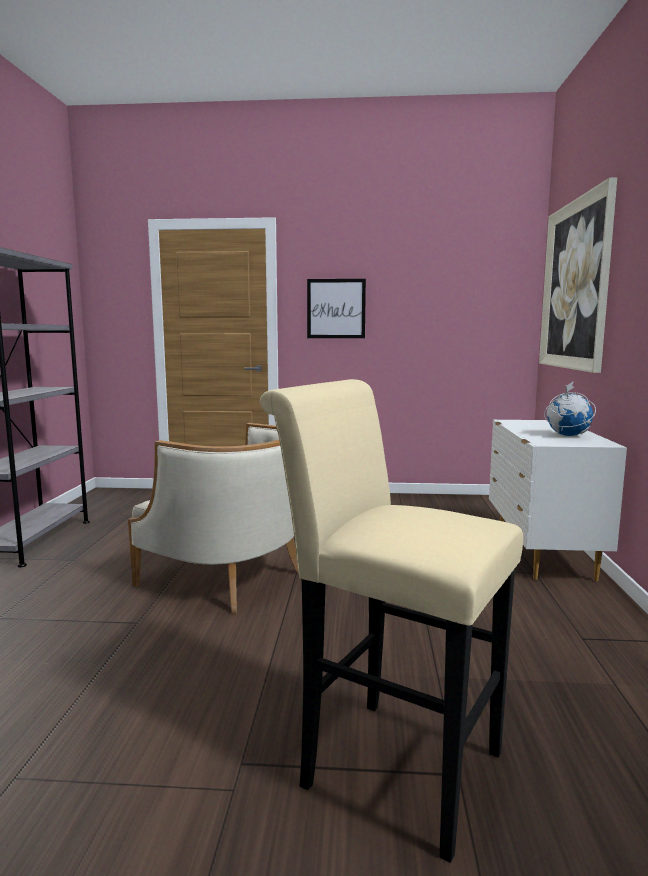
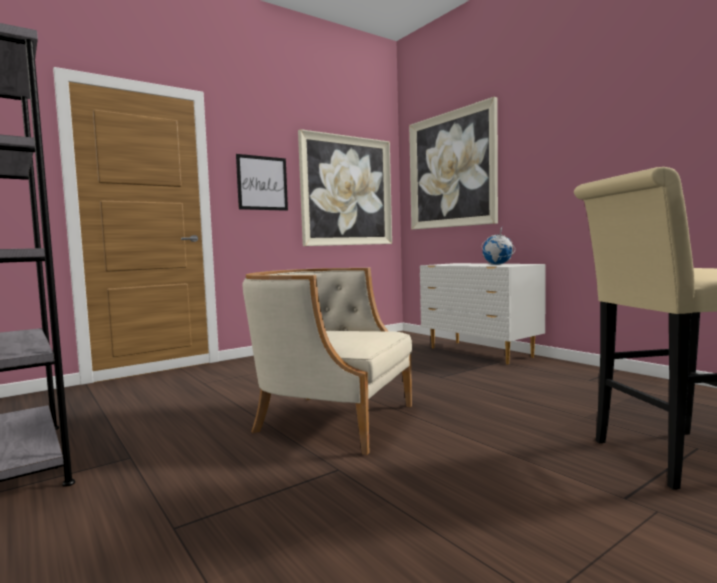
camera: 40 degrees left, 5 degrees down
beige armchair [128,423,299,614] -> beige armchair turned 150 degrees counterclockwise [243,268,412,455]
none -> picture [298,129,392,246]

